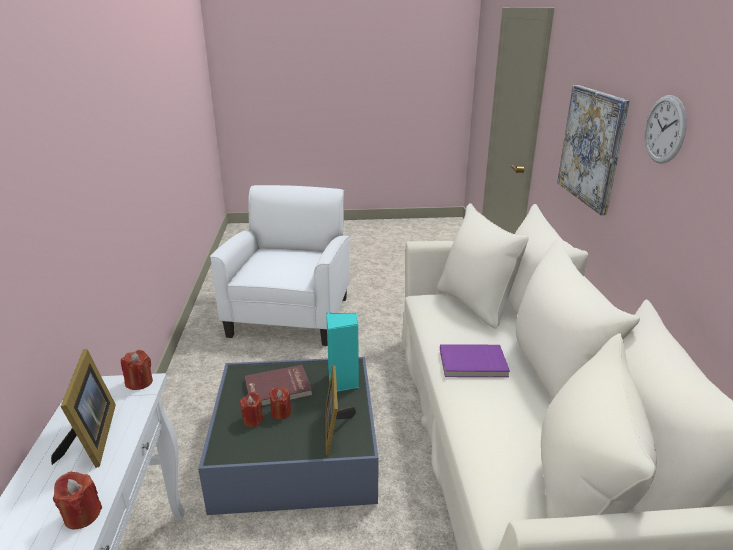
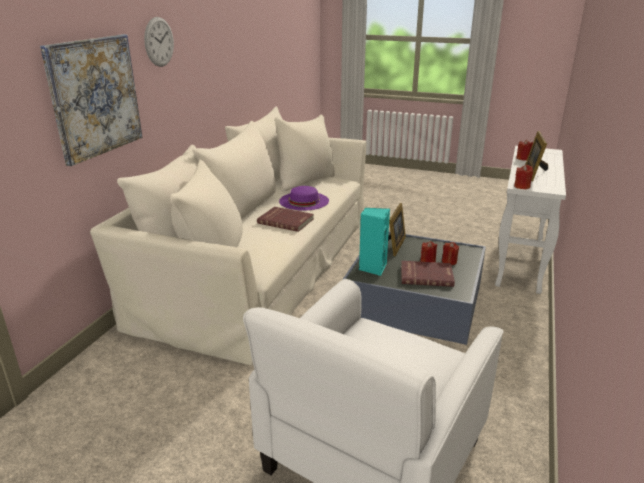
camera: 155 degrees left, 0 degrees up
purple book [440,344,510,377] -> red book [257,207,314,232]
none -> purple hat [279,186,329,211]

